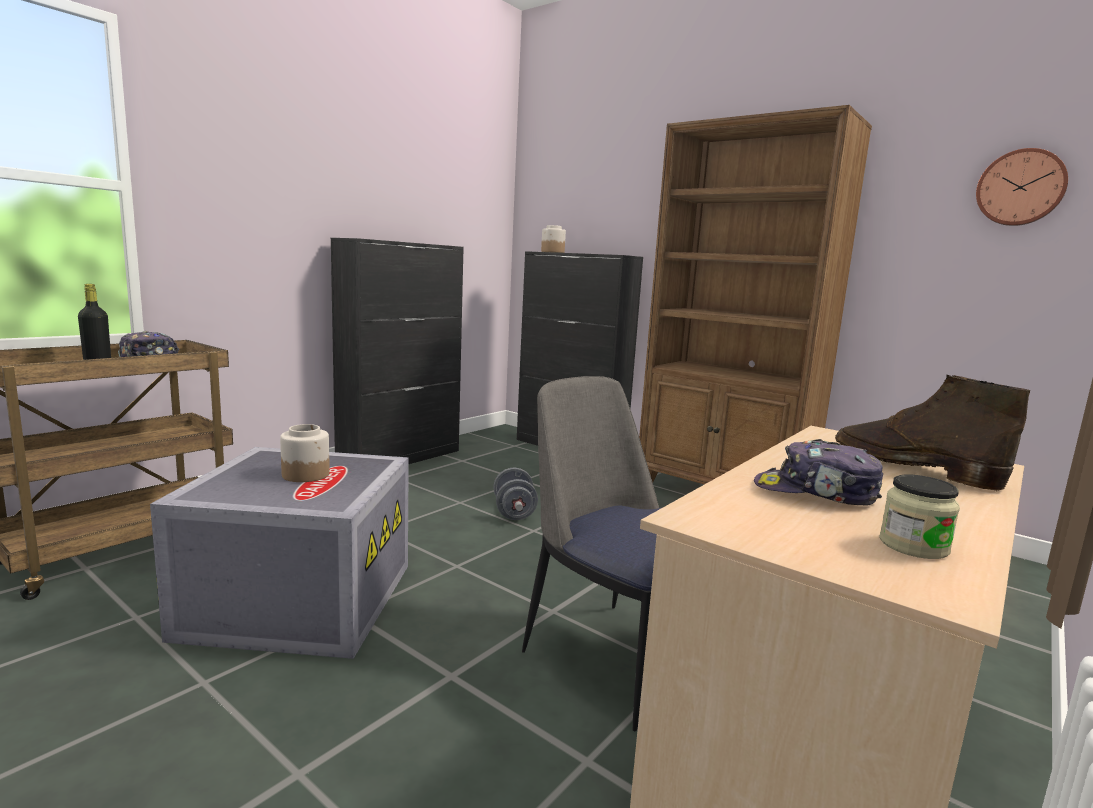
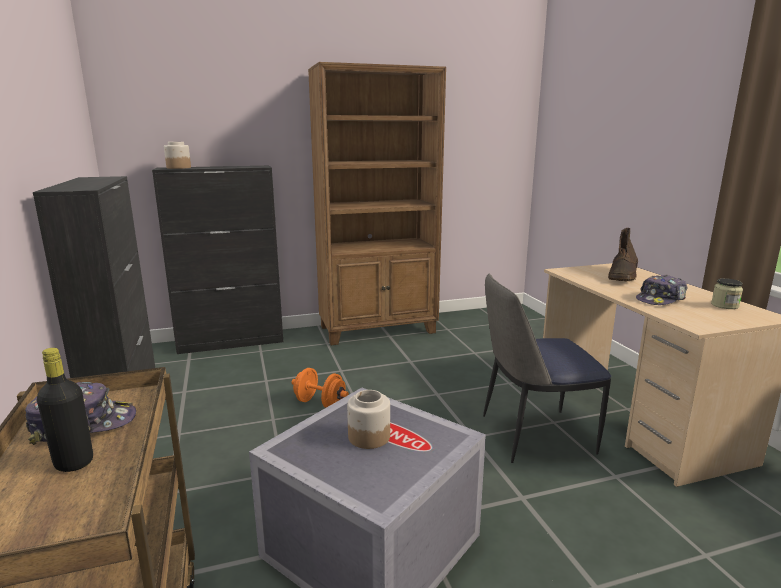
camera: 55 degrees left, 5 degrees up
grey dumbbell [494,468,538,520] -> orange dumbbell [292,368,349,408]
brown boot [835,375,1030,492] -> brown boot turned 60 degrees counterclockwise [608,228,638,282]
wall clock [976,148,1068,226] -> none

